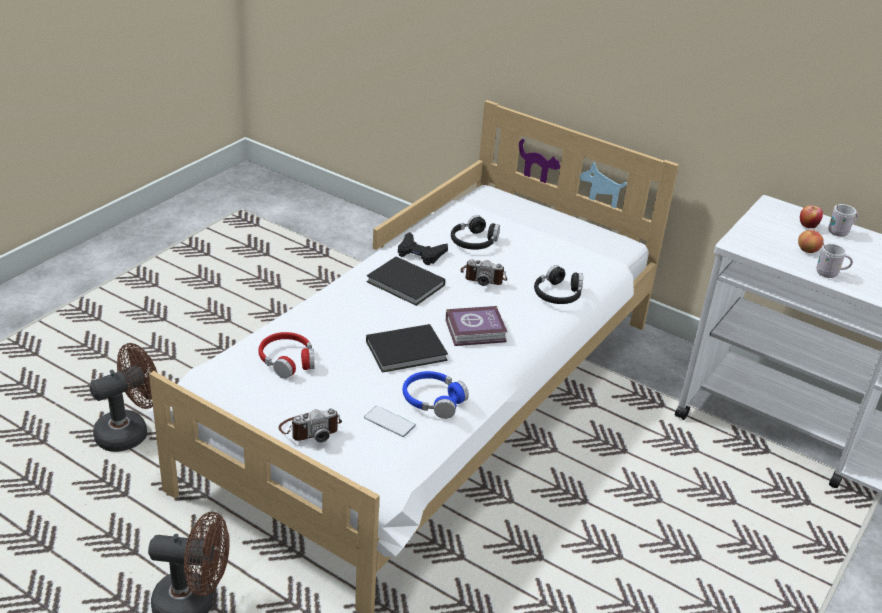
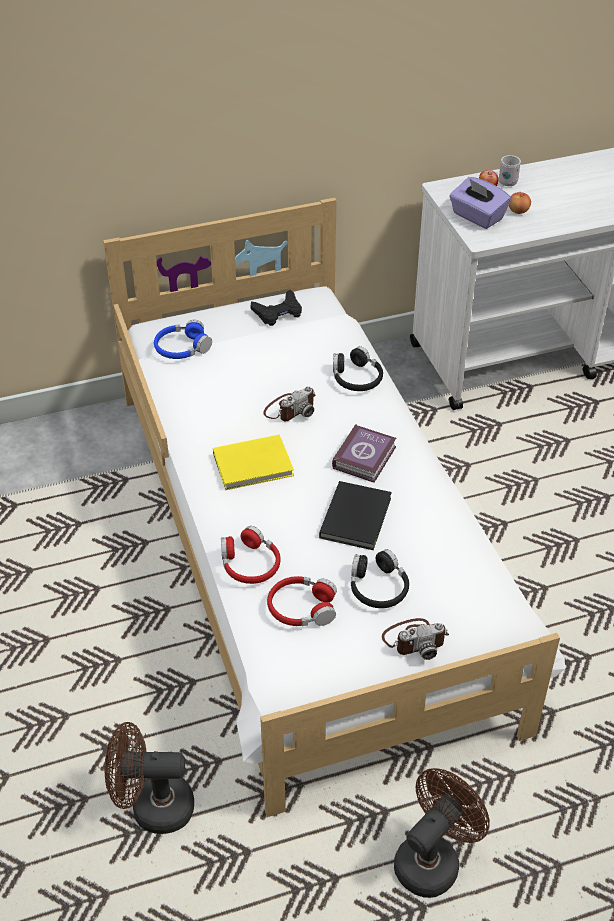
camera: 50 degrees left, 10 degrees up
brown fan [89,343,157,452] -> brown fan turned 90 degrees counterclockwise [105,722,194,834]
camera [279,408,342,443] -> camera turned 60 degrees clockwise [382,618,449,660]
phone [364,406,416,437] -> none
black book [367,257,445,306] -> yellow book [213,434,294,490]
black game controller [398,232,448,265] -> black game controller moved to [251,289,302,326]
blue headphones [403,371,469,419] -> blue headphones moved to [154,320,212,359]
black headphones [451,215,500,250] -> black headphones moved to [351,549,409,608]
white mug [817,241,853,278] -> none
none -> red headphones [221,526,280,584]
none -> purple tissue box [449,177,511,229]

